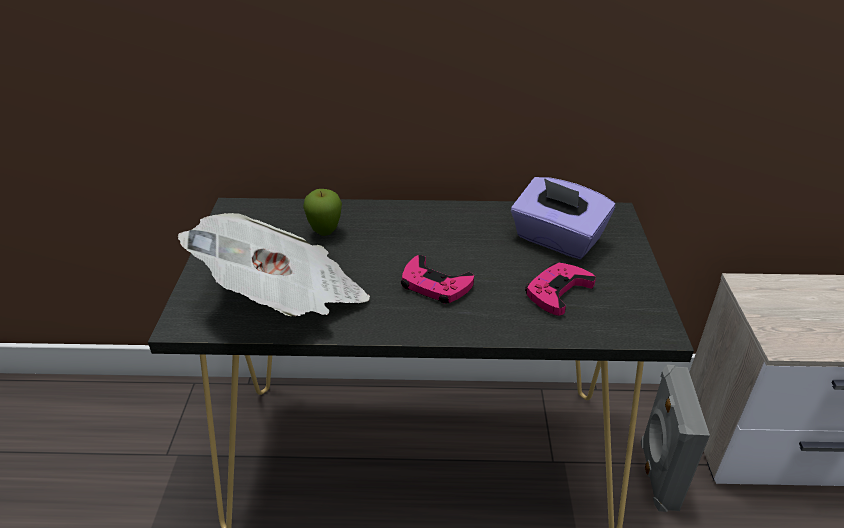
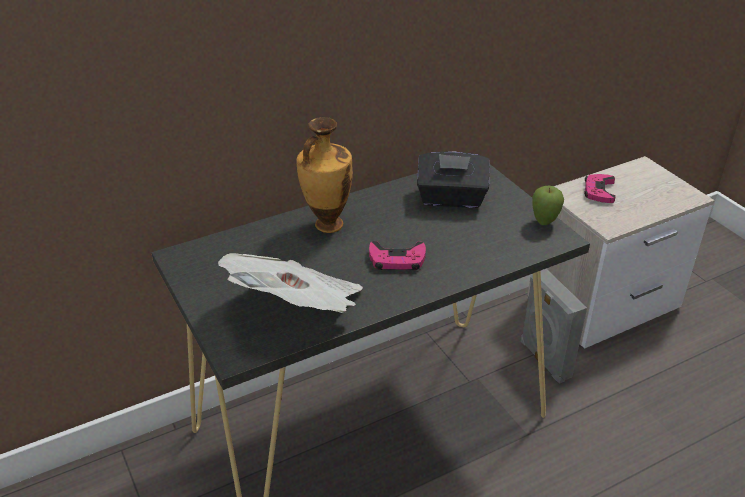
camera: 30 degrees left, 0 degrees up
apple [303,189,342,236] -> apple moved to [532,186,564,225]
purple tissue box [511,177,615,259] -> black tissue box [417,151,490,208]
pink game controller [525,263,596,316] -> pink game controller moved to [584,174,616,203]
none -> vase [296,117,353,233]

